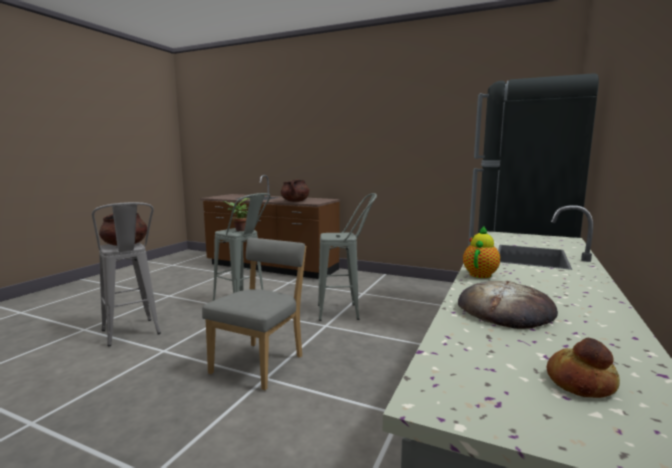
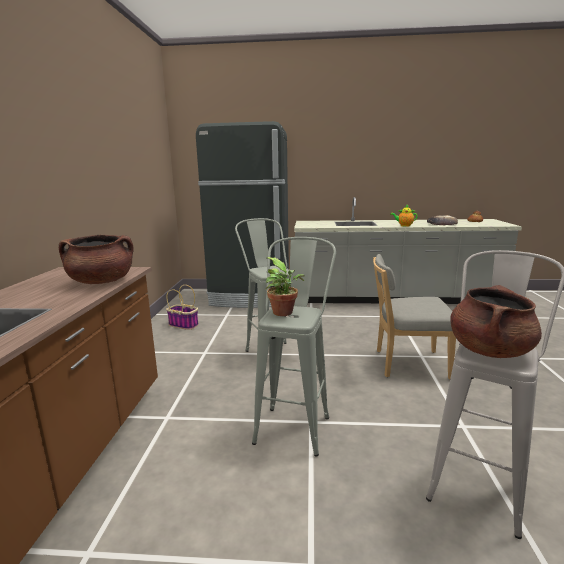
camera: 110 degrees left, 5 degrees up
none -> basket [166,285,199,330]

